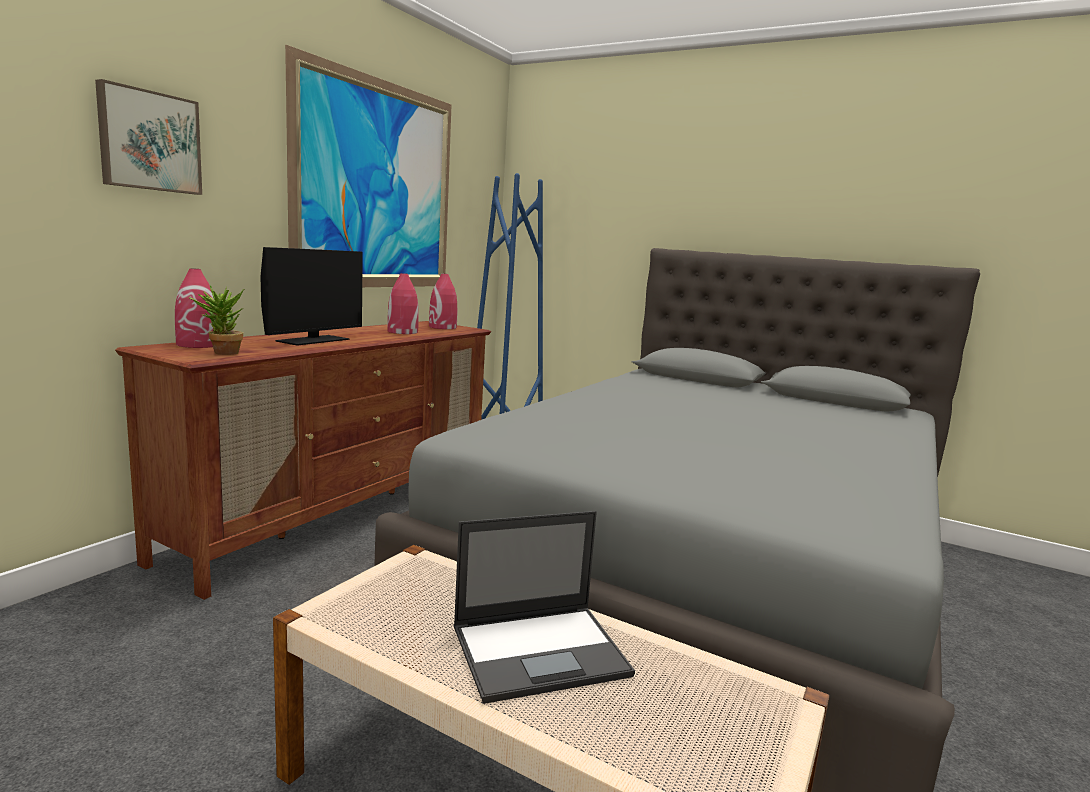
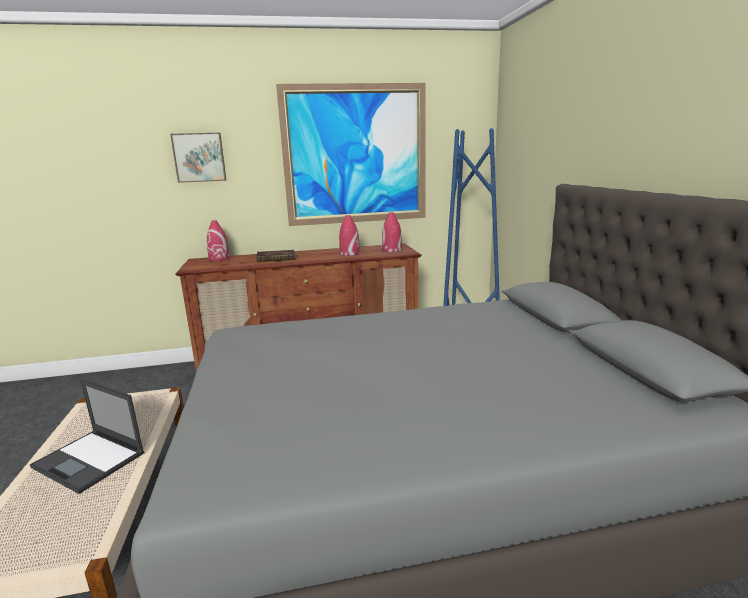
camera: 50 degrees right, 5 degrees up
potted plant [189,285,244,355] -> none
monitor [260,247,363,346] -> book [257,250,295,262]

